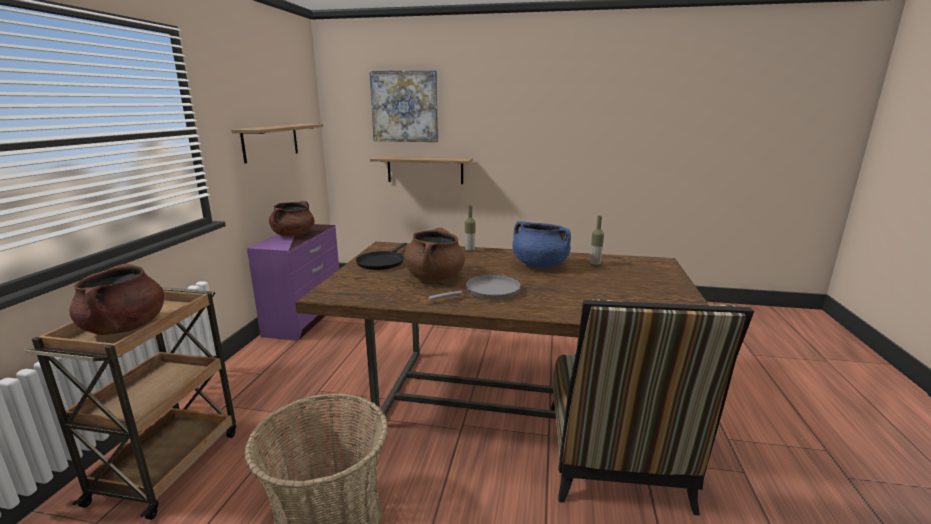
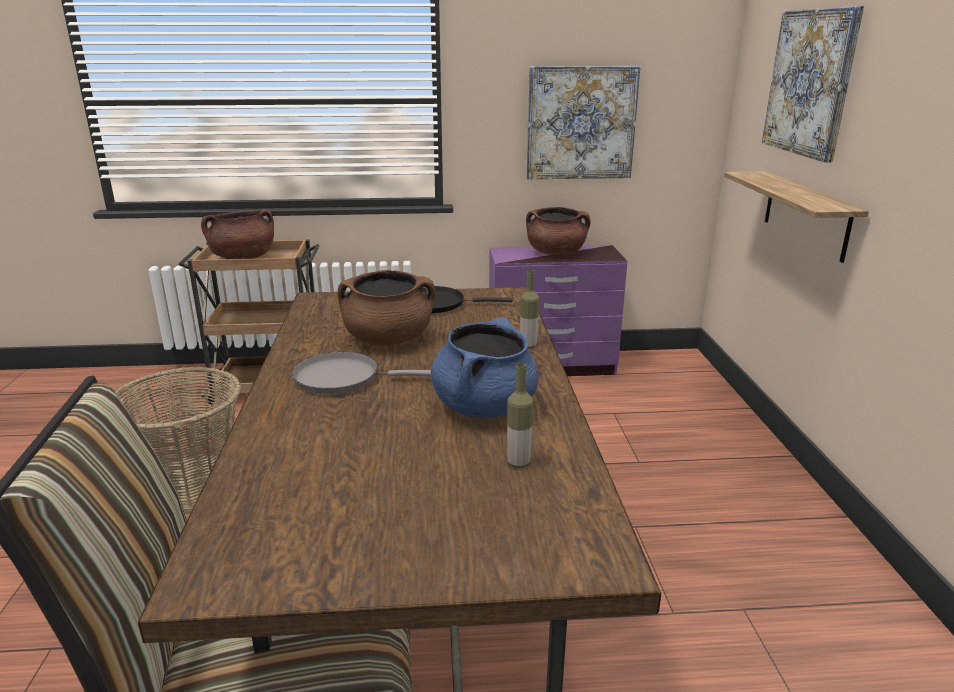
camera: 75 degrees right, 5 degrees up
shelf [231,124,323,164] -> picture [526,66,641,179]
grey frying pan [429,275,521,300] -> grey frying pan turned 135 degrees clockwise [292,352,431,394]

